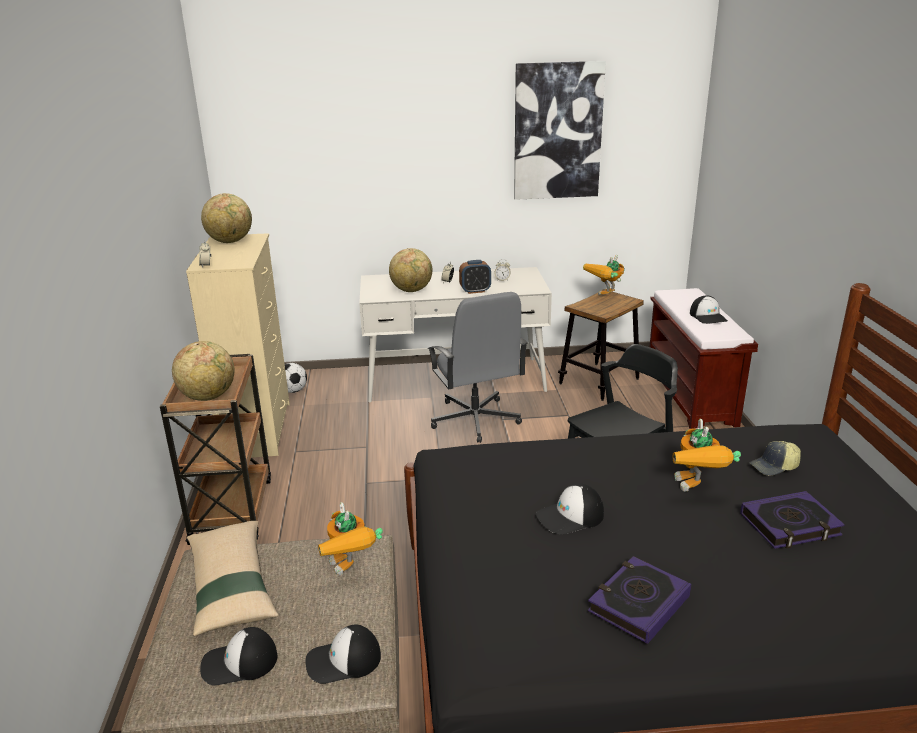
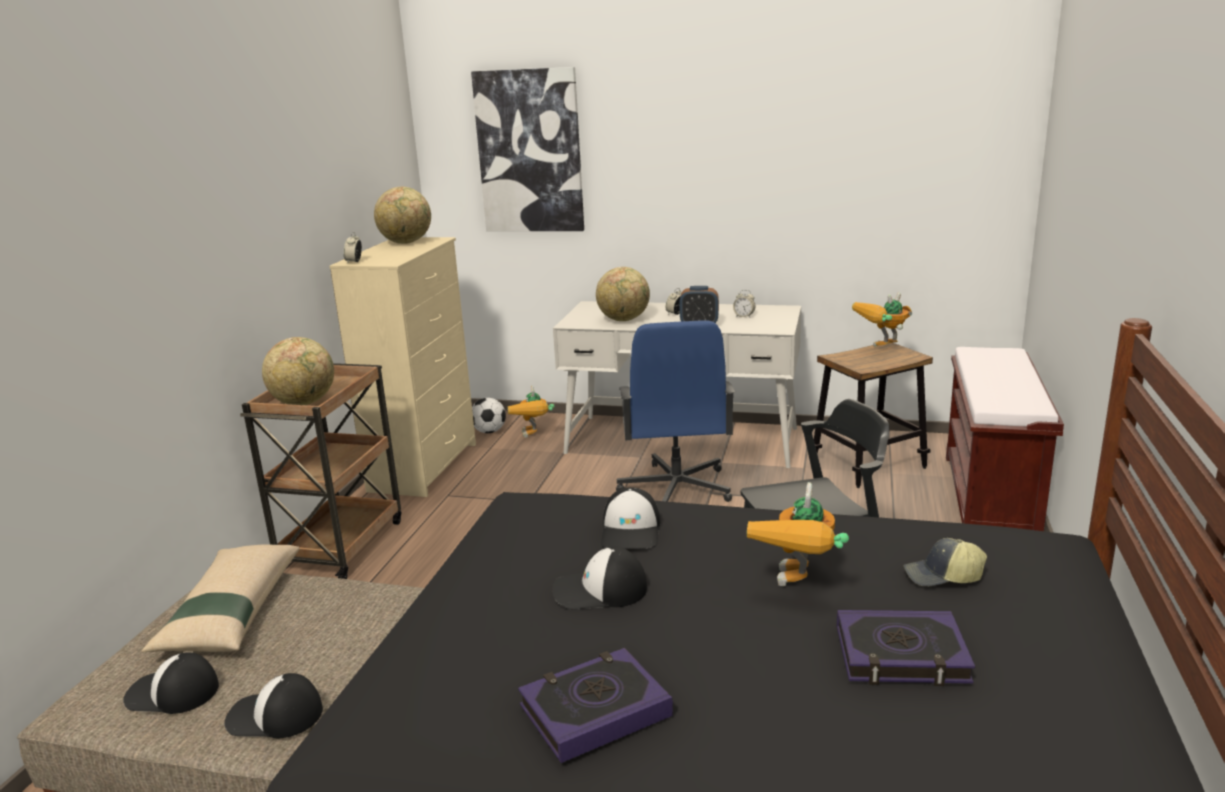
camera: 20 degrees right, 5 degrees down
toy robot [318,502,383,576] -> toy robot moved to [508,386,555,438]
grey office chair [427,292,528,443] -> blue office chair [616,320,735,502]
picture [514,61,606,200] -> picture moved to [471,67,584,231]
cap [690,296,728,324] -> cap moved to [601,488,660,549]

